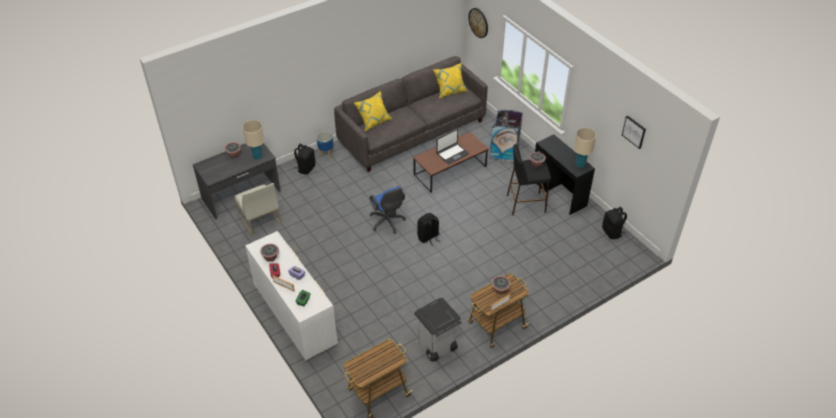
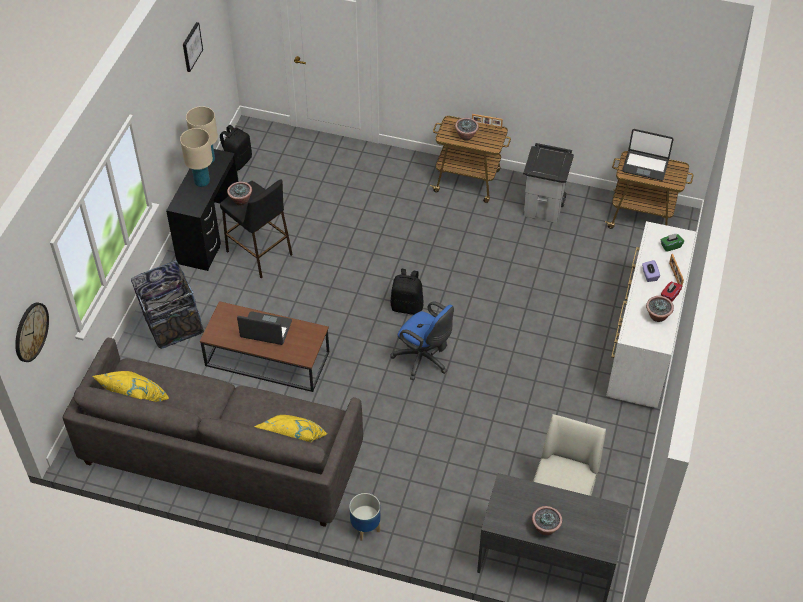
camera: 130 degrees left, 5 degrees up
beige table lamp [243,120,264,160] -> beige table lamp moved to [180,128,213,187]
black backpack [294,144,316,174] -> none
blue office chair [369,186,406,234] -> blue office chair turned 105 degrees clockwise [390,302,454,380]
none -> laptop [622,129,674,181]

